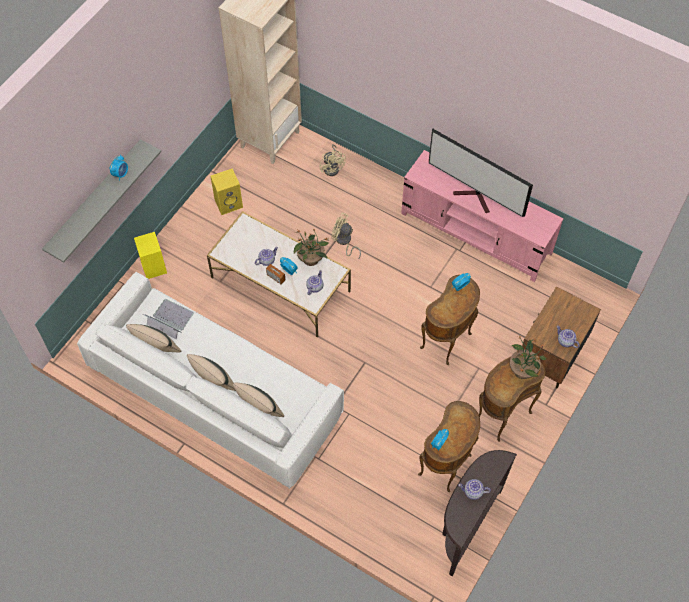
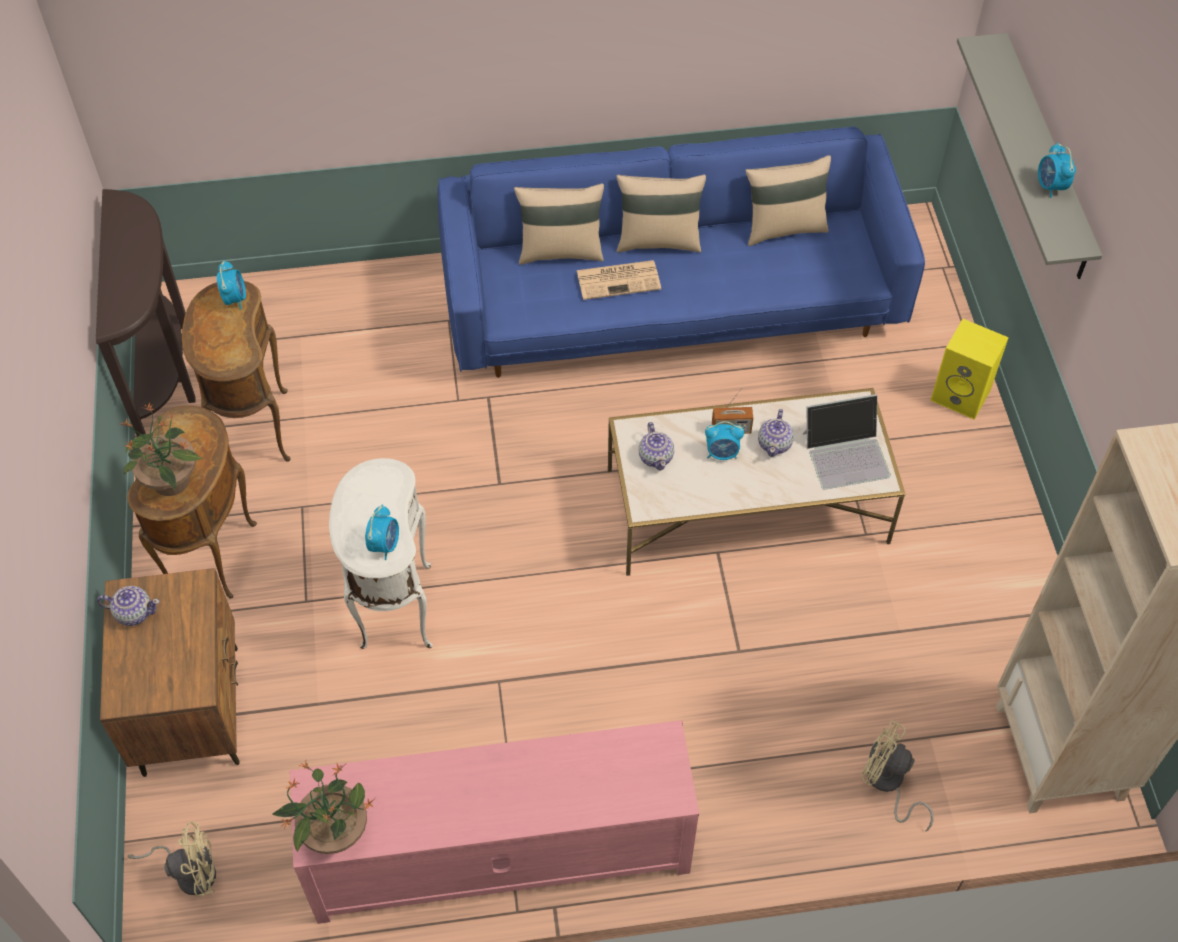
camera: 140 degrees right, 5 degrees down
white sofa [77,272,344,489] -> blue sofa [437,127,925,378]
laptop [143,299,194,339] -> laptop moved to [803,394,891,490]
yellow speaker [210,168,243,215] -> none
potted plant [294,229,329,266] -> potted plant moved to [272,761,373,854]
beige fan [331,213,361,259] -> beige fan moved to [128,822,216,897]
brown side table [420,275,480,365] -> white side table [329,458,433,649]
television [429,128,533,217] -> none
teapot [458,479,491,500] -> none
none -> newspaper [577,260,661,300]

